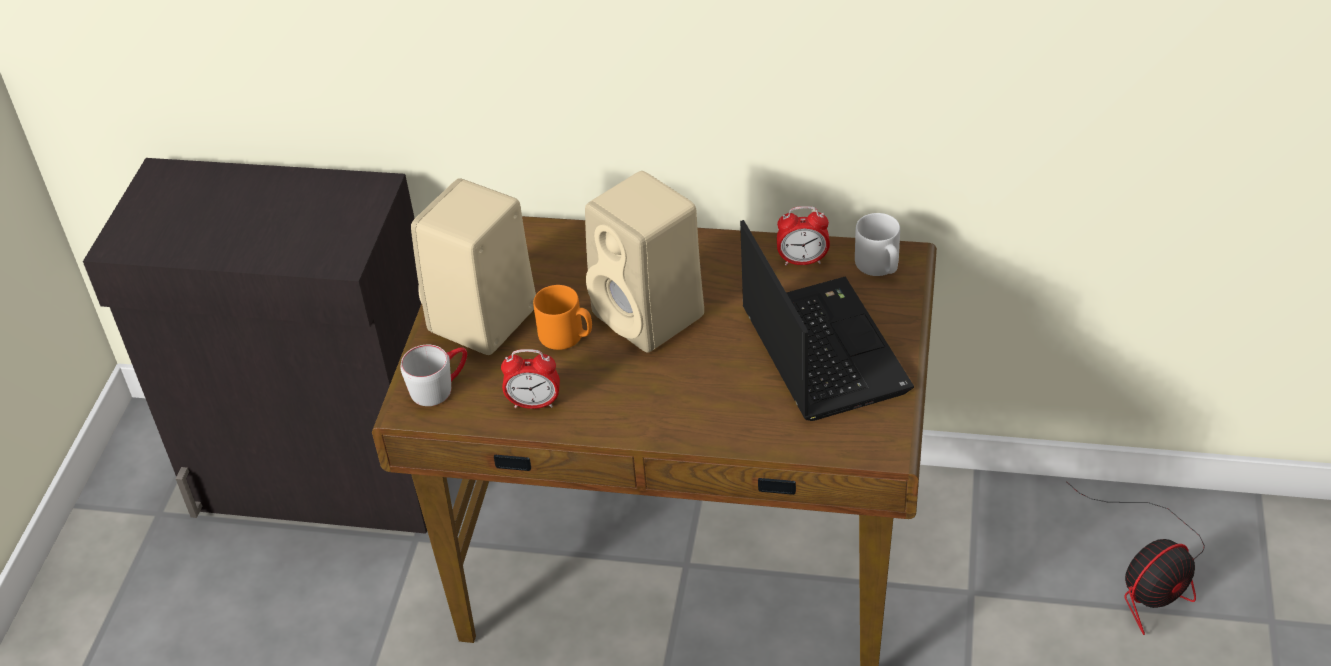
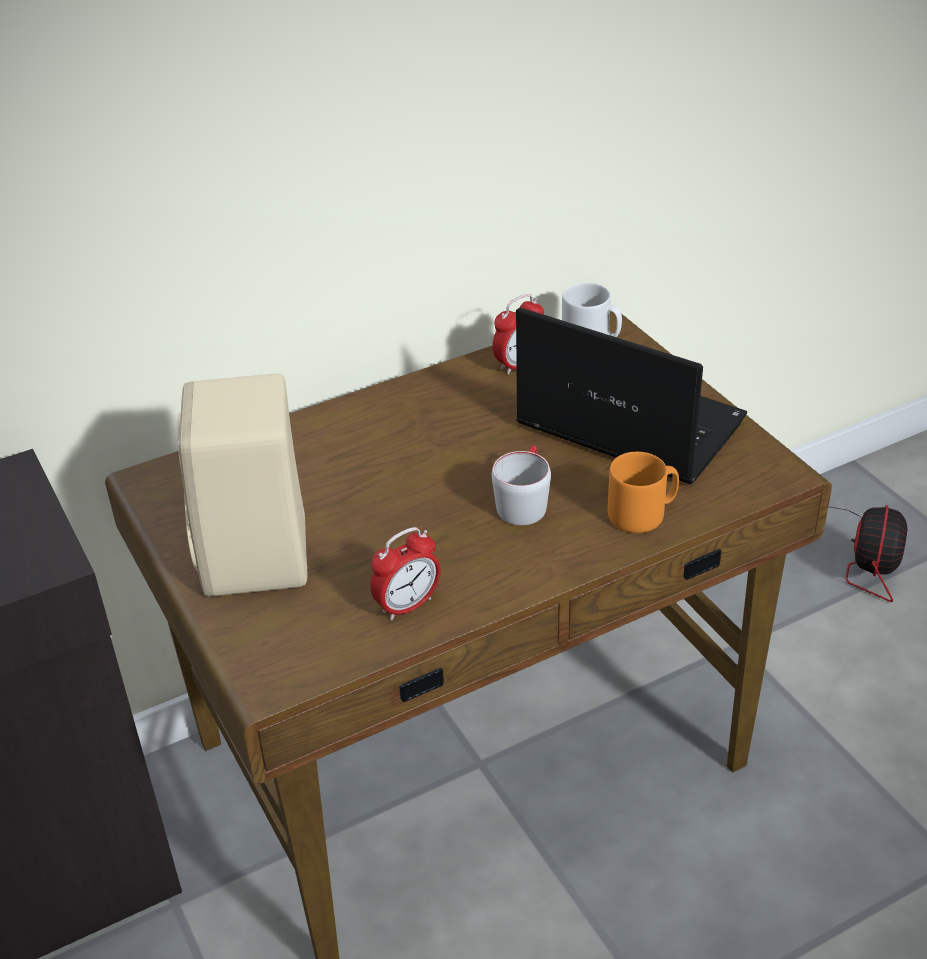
camera: 40 degrees left, 5 degrees down
grey mug [401,345,467,406] -> grey mug moved to [492,445,551,525]
orange mug [533,285,592,350] -> orange mug moved to [608,452,679,533]
beige speaker [585,171,704,353] -> none

